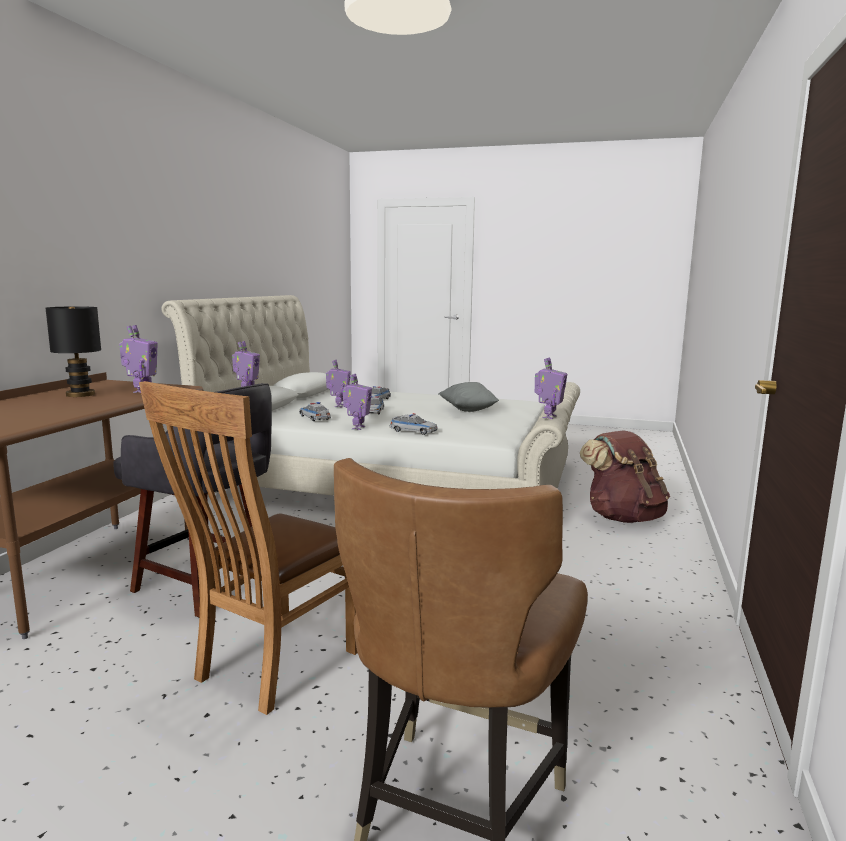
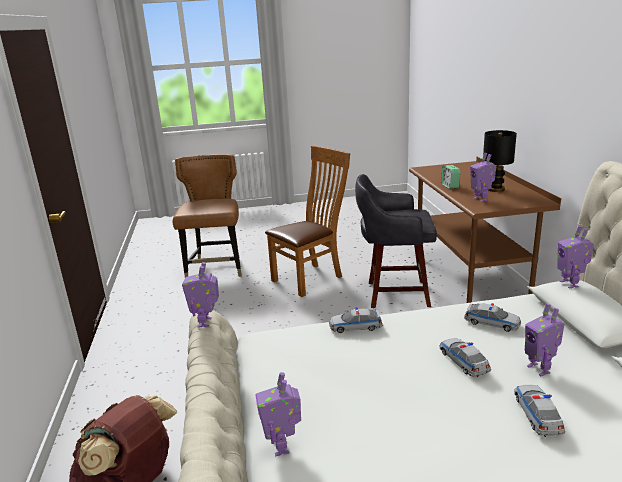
camera: 155 degrees right, 10 degrees up
brown chair [139,381,358,715] -> brown chair turned 45 degrees clockwise [265,146,350,297]
toy robot [343,374,372,430] -> toy robot moved to [255,372,301,456]
grey pillow [439,382,499,412] -> none
none -> alarm clock [441,165,461,189]

